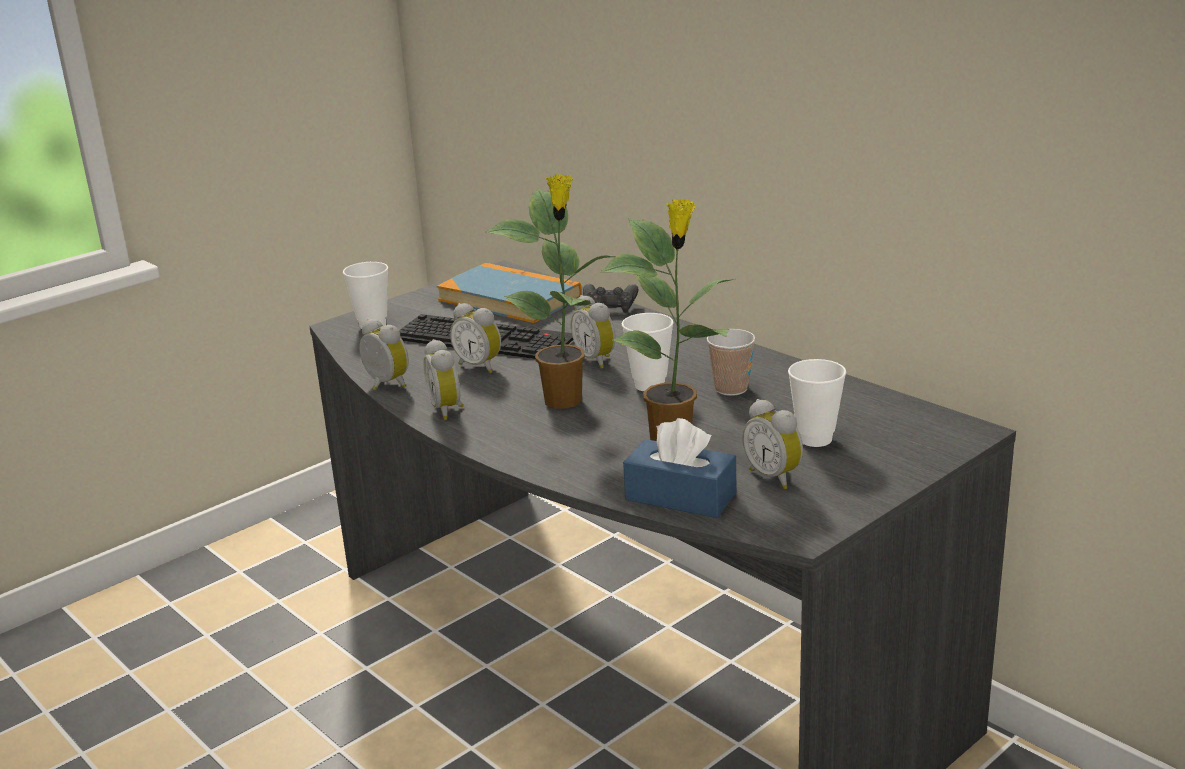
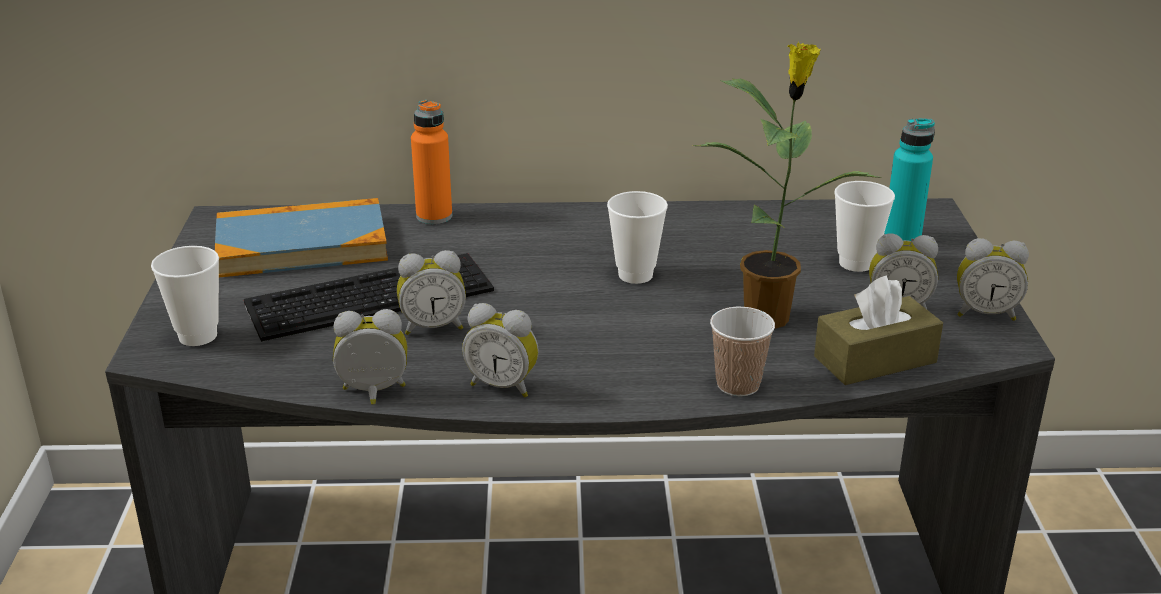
camera: 50 degrees left, 5 degrees up
potted plant [486,174,616,409] -> none
alarm clock [571,295,616,369] -> alarm clock moved to [957,238,1029,321]
black game controller [583,284,639,313] -> orange bottle [411,100,452,224]
blue tissue box [623,418,736,518] -> brown tissue box [814,275,943,385]
cup [707,329,756,396] -> cup moved to [710,307,775,397]
none -> turquoise bottle [884,118,935,241]

